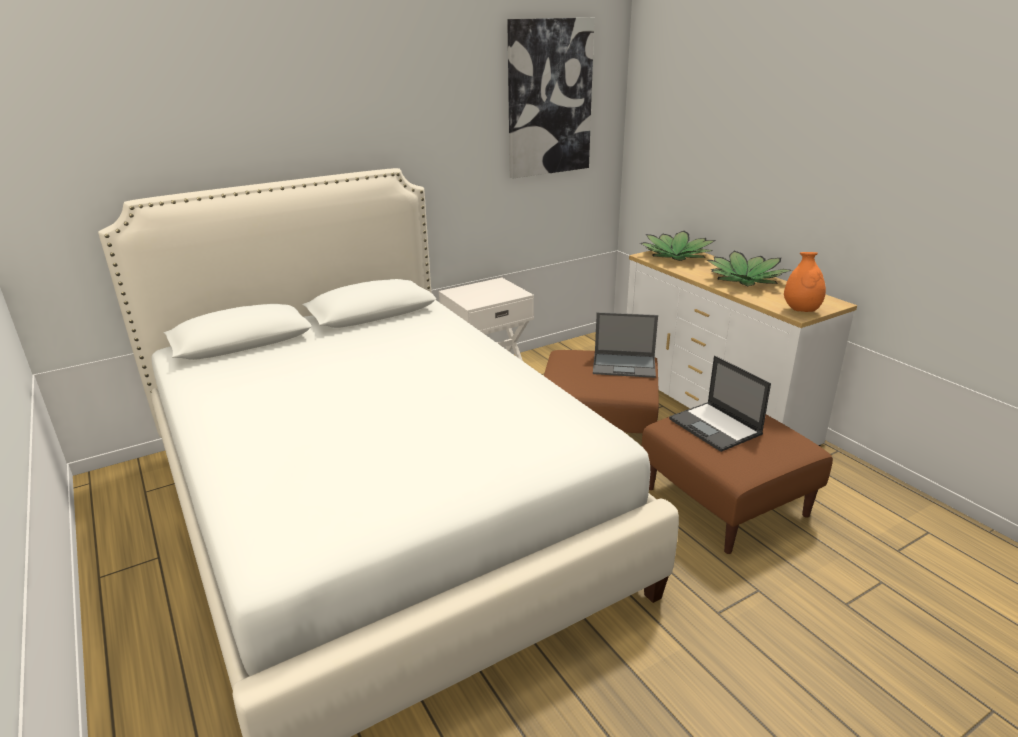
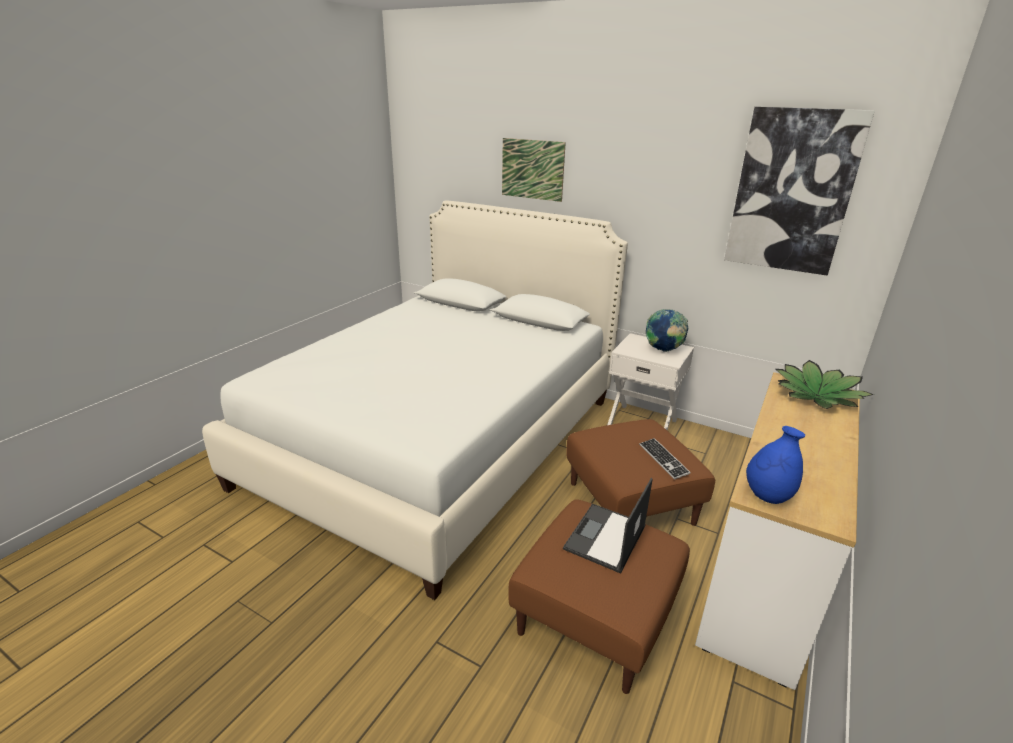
camera: 60 degrees right, 0 degrees up
laptop [593,312,658,378] -> keyboard [639,438,691,479]
potted plant [707,251,791,286] -> none
orange vase [784,252,826,312] -> blue vase [746,426,805,504]
none -> picture [502,138,566,202]
none -> globe [646,309,689,352]

